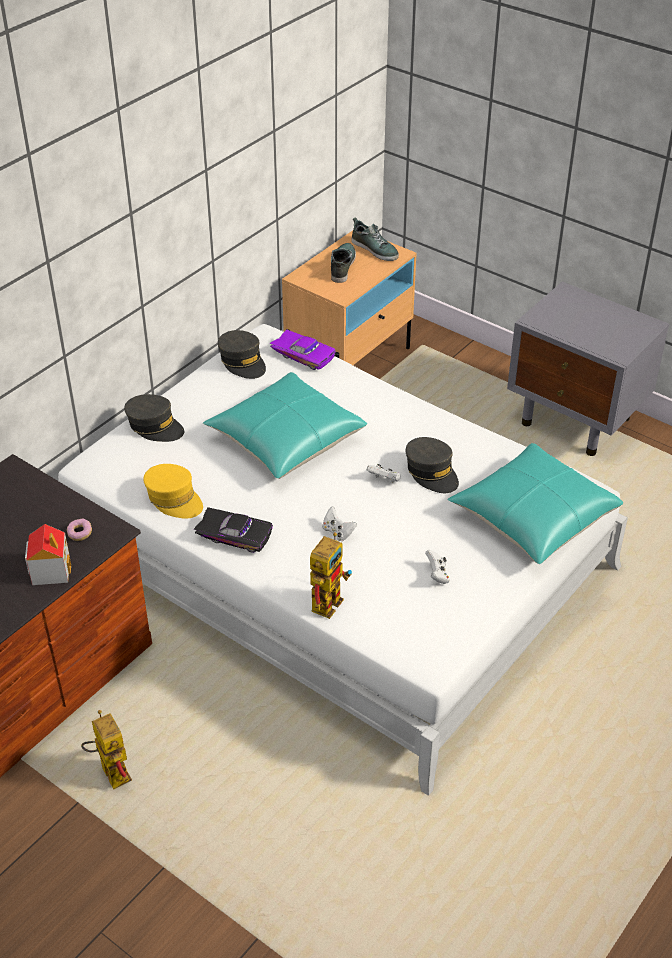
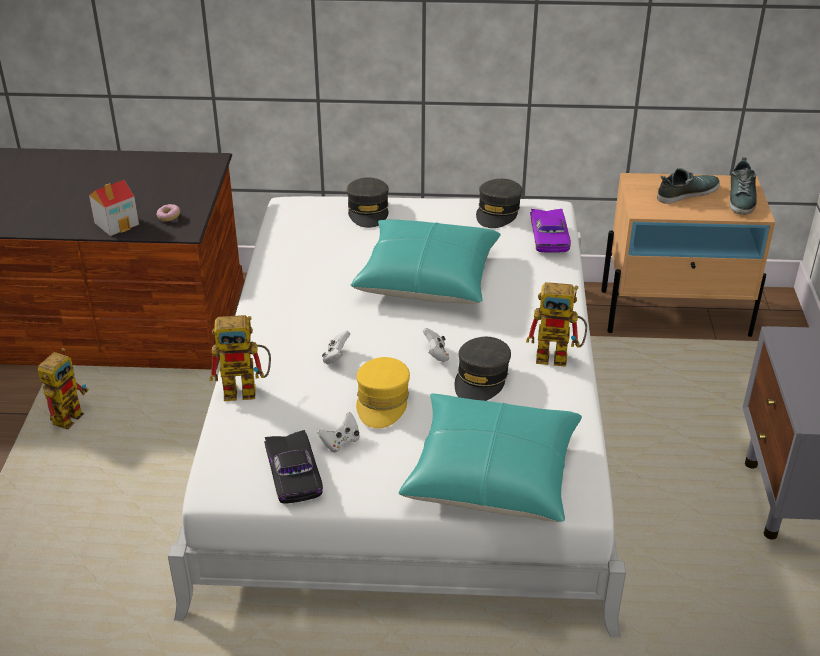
camera: 55 degrees right, 5 degrees down
yellow cap [143,464,203,519] -> yellow cap moved to [356,357,410,428]
black toy car [194,507,273,553] -> black toy car moved to [264,430,323,504]
none -> toy robot [526,282,587,367]

